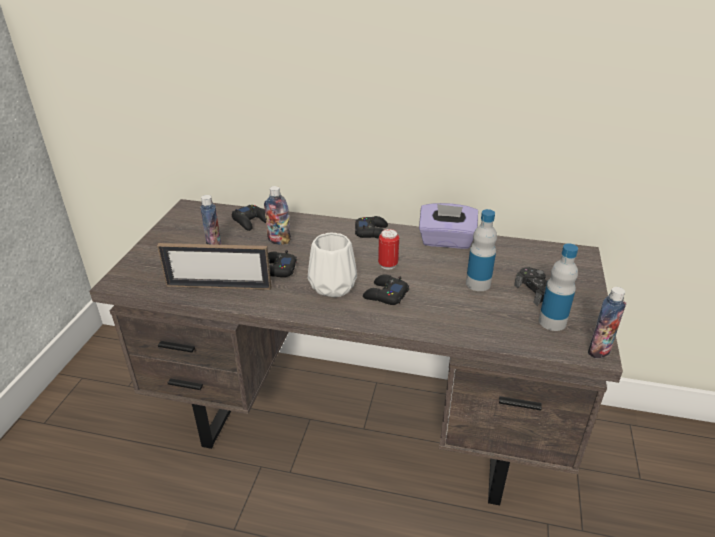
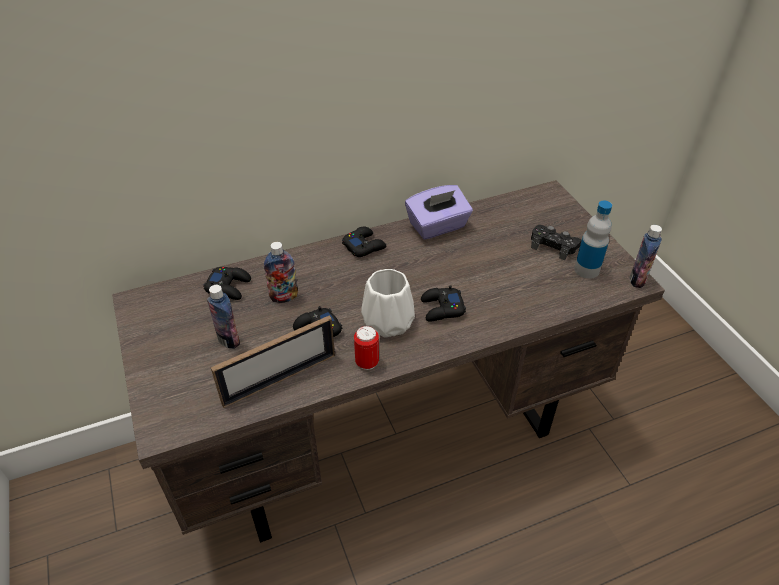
camera: 35 degrees left, 10 degrees up
can [378,229,399,270] -> can moved to [354,326,379,370]
bottle [466,209,497,291] -> none

